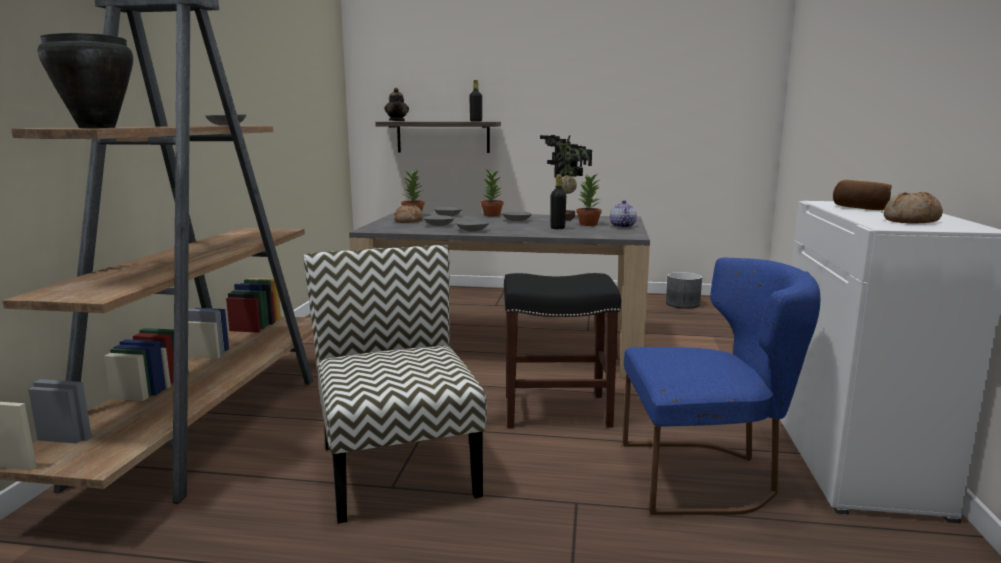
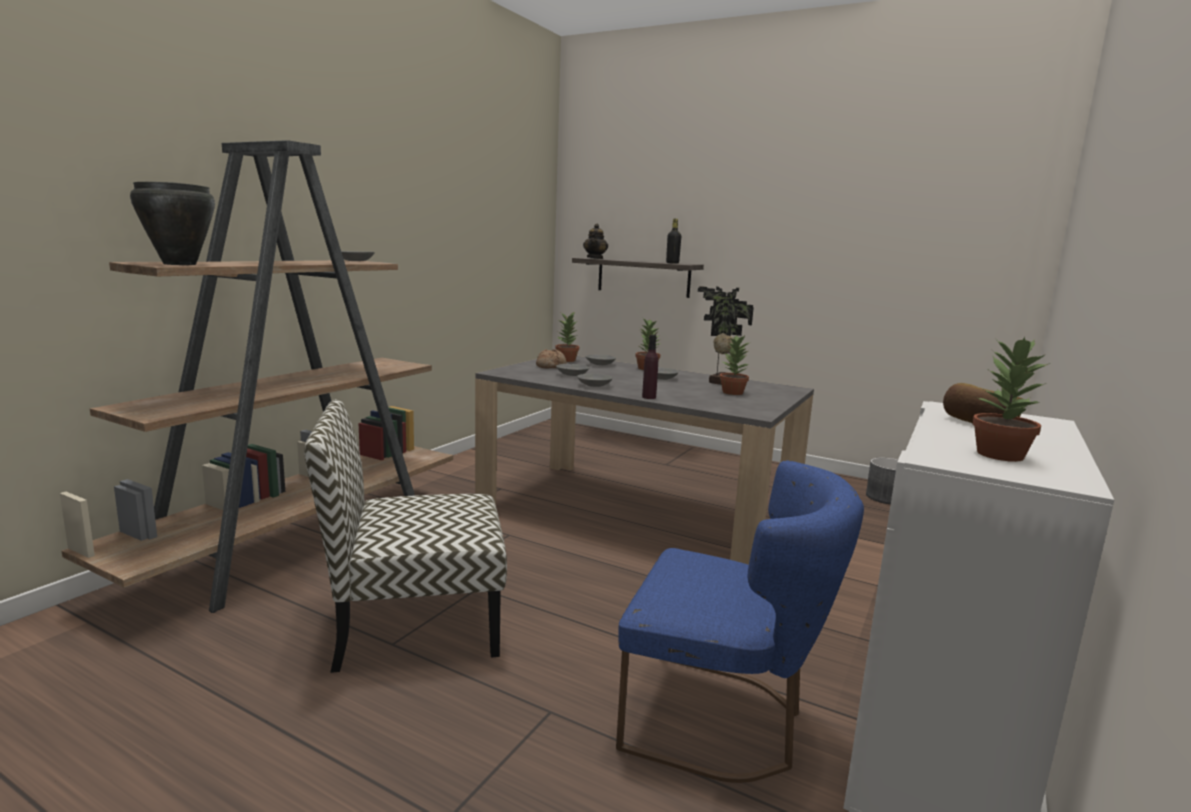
camera: 20 degrees right, 0 degrees up
chair [304,245,487,524] -> chair turned 105 degrees counterclockwise [304,399,507,673]
black stool [504,273,621,428] -> none
black bottle [550,174,566,229] -> none
teapot [610,200,637,228] -> none
bread [884,192,943,224] -> potted plant [972,337,1050,462]
none -> purple bottle [642,335,658,399]

